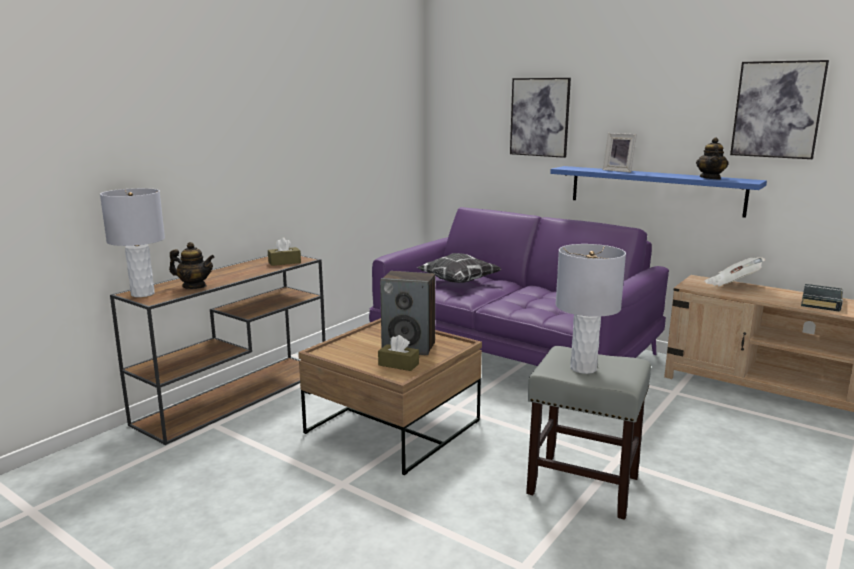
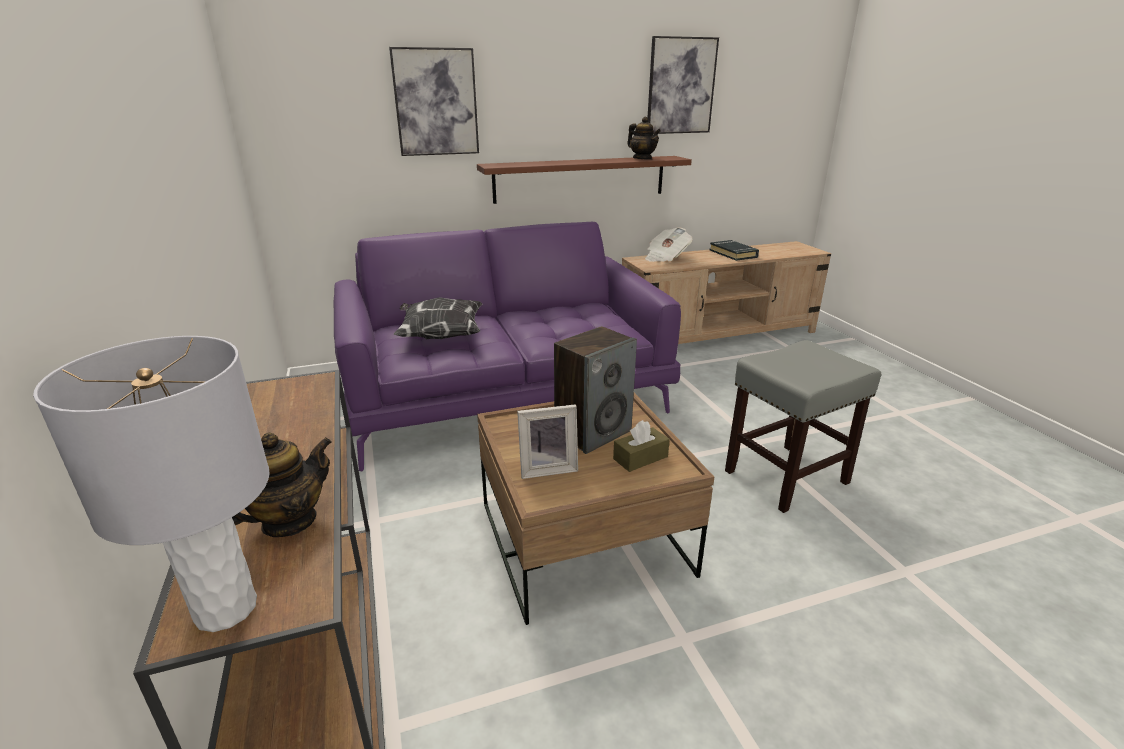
camera: 55 degrees left, 10 degrees up
brown tissue box [268,238,301,266] -> none
blue shelf [550,166,767,218] -> brown shelf [477,156,692,204]
grey table lamp [556,244,626,374] -> none
picture frame [603,133,637,173] -> picture frame moved to [517,404,578,479]

